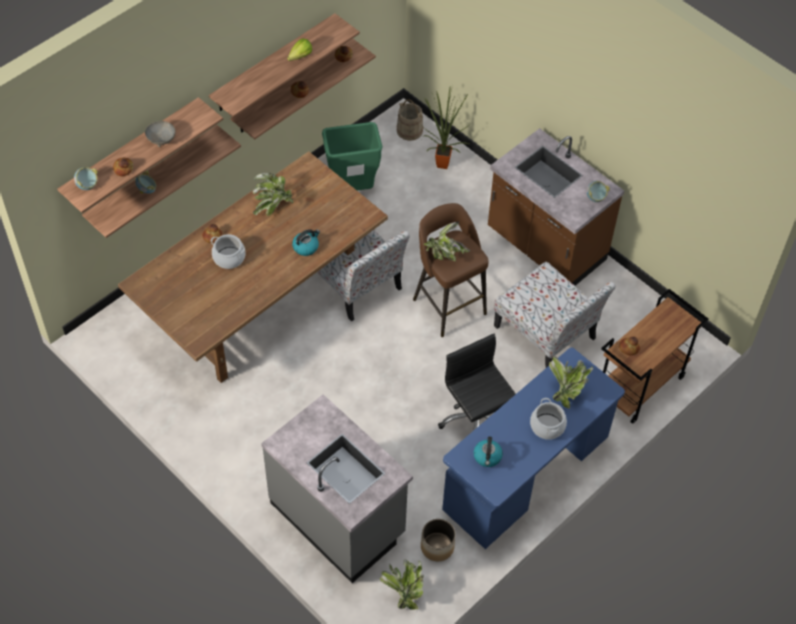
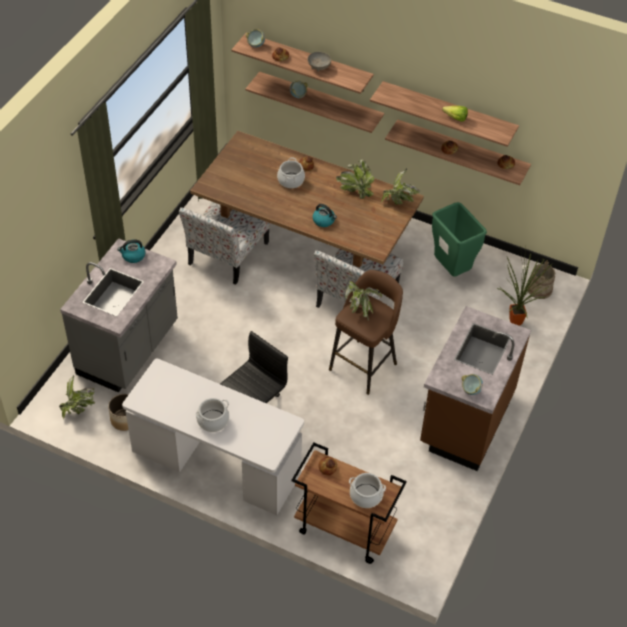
camera: 70 degrees right, 5 degrees down
blue desk [442,347,625,549] -> white desk [122,358,304,515]
kettle [474,436,503,467] -> kettle moved to [117,239,145,263]
chair [494,262,616,368] -> chair moved to [179,202,271,285]
potted plant [549,356,593,409] -> potted plant moved to [381,168,420,205]
none -> cooking pot [349,473,386,508]

